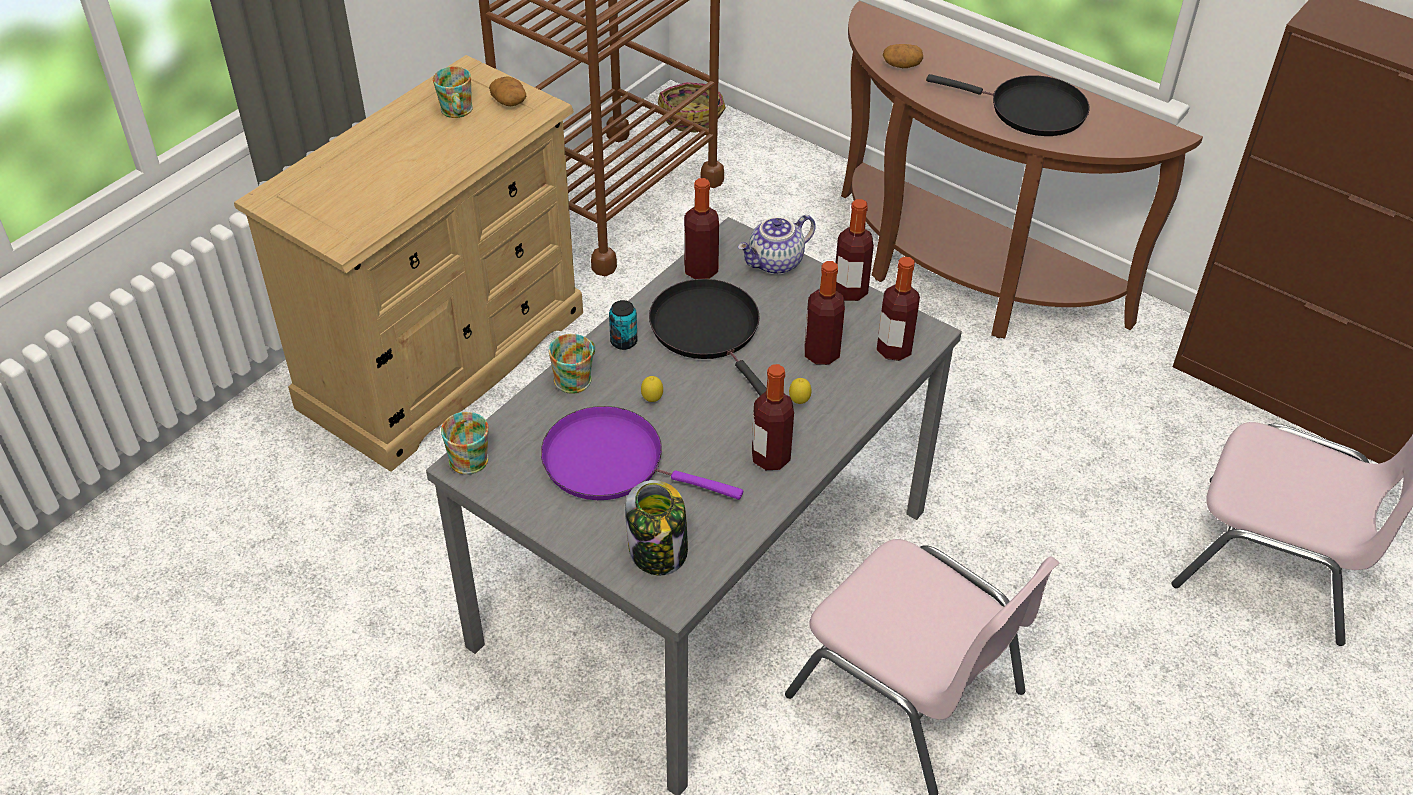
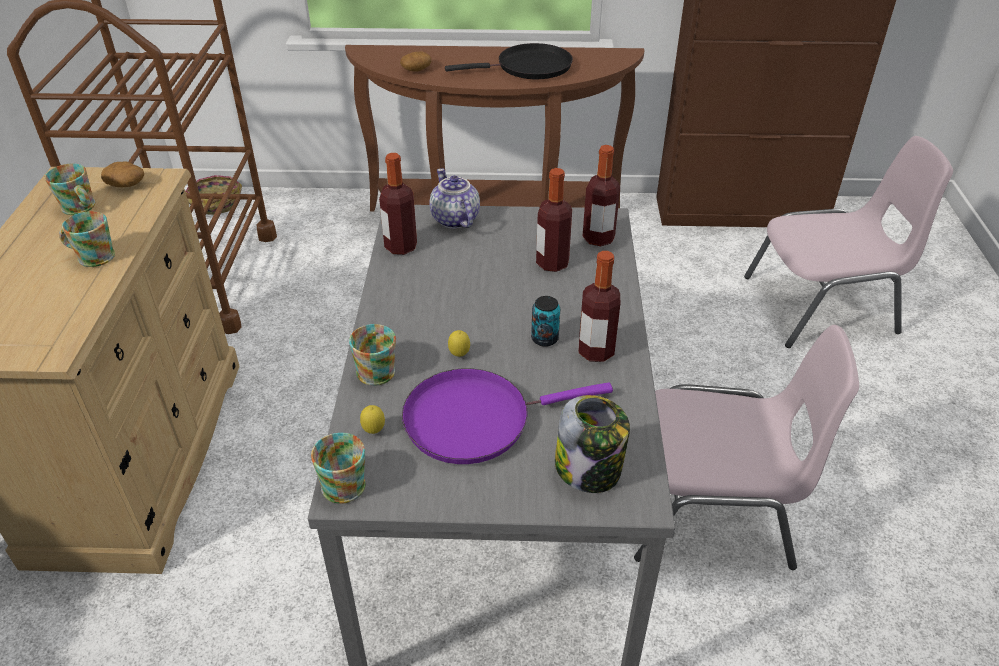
camera: 35 degrees left, 5 degrees down
can [609,300,638,350] -> can moved to [531,296,560,347]
black frying pan [649,279,767,396] -> none
teapot [738,215,816,275] -> teapot turned 135 degrees clockwise [430,168,480,229]
lemon [789,378,812,404] -> lemon moved to [360,405,385,434]
bottle [836,199,874,301] -> none
none -> mug [59,211,115,267]

